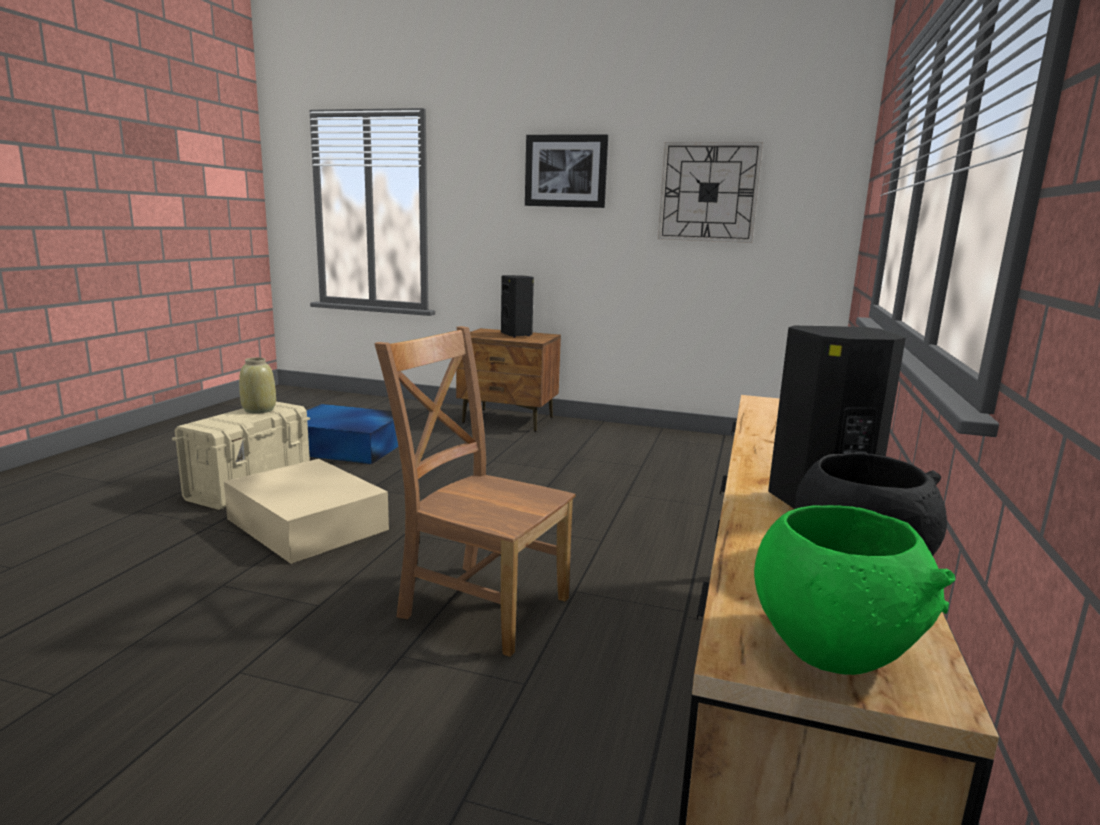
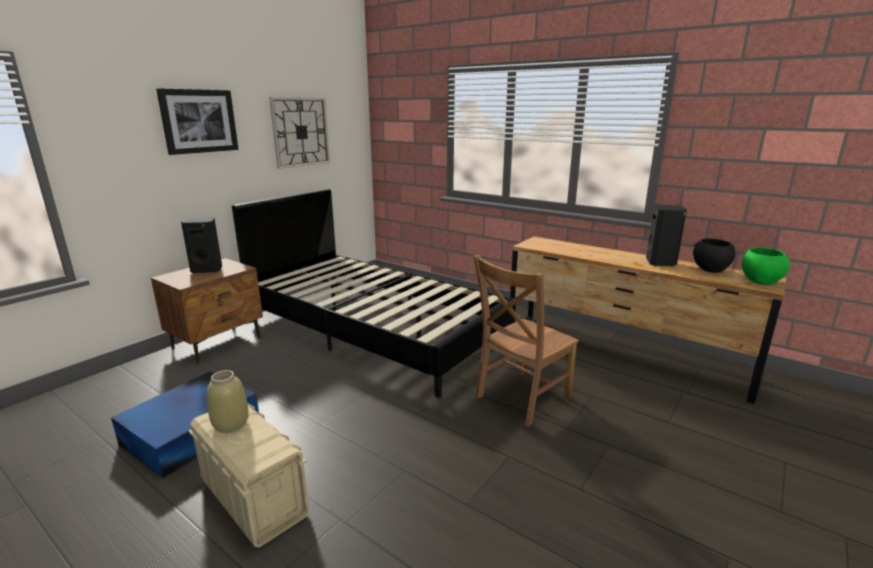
camera: 70 degrees left, 5 degrees up
beige storage box [224,459,389,564] -> none
none -> black bed [232,189,516,397]

